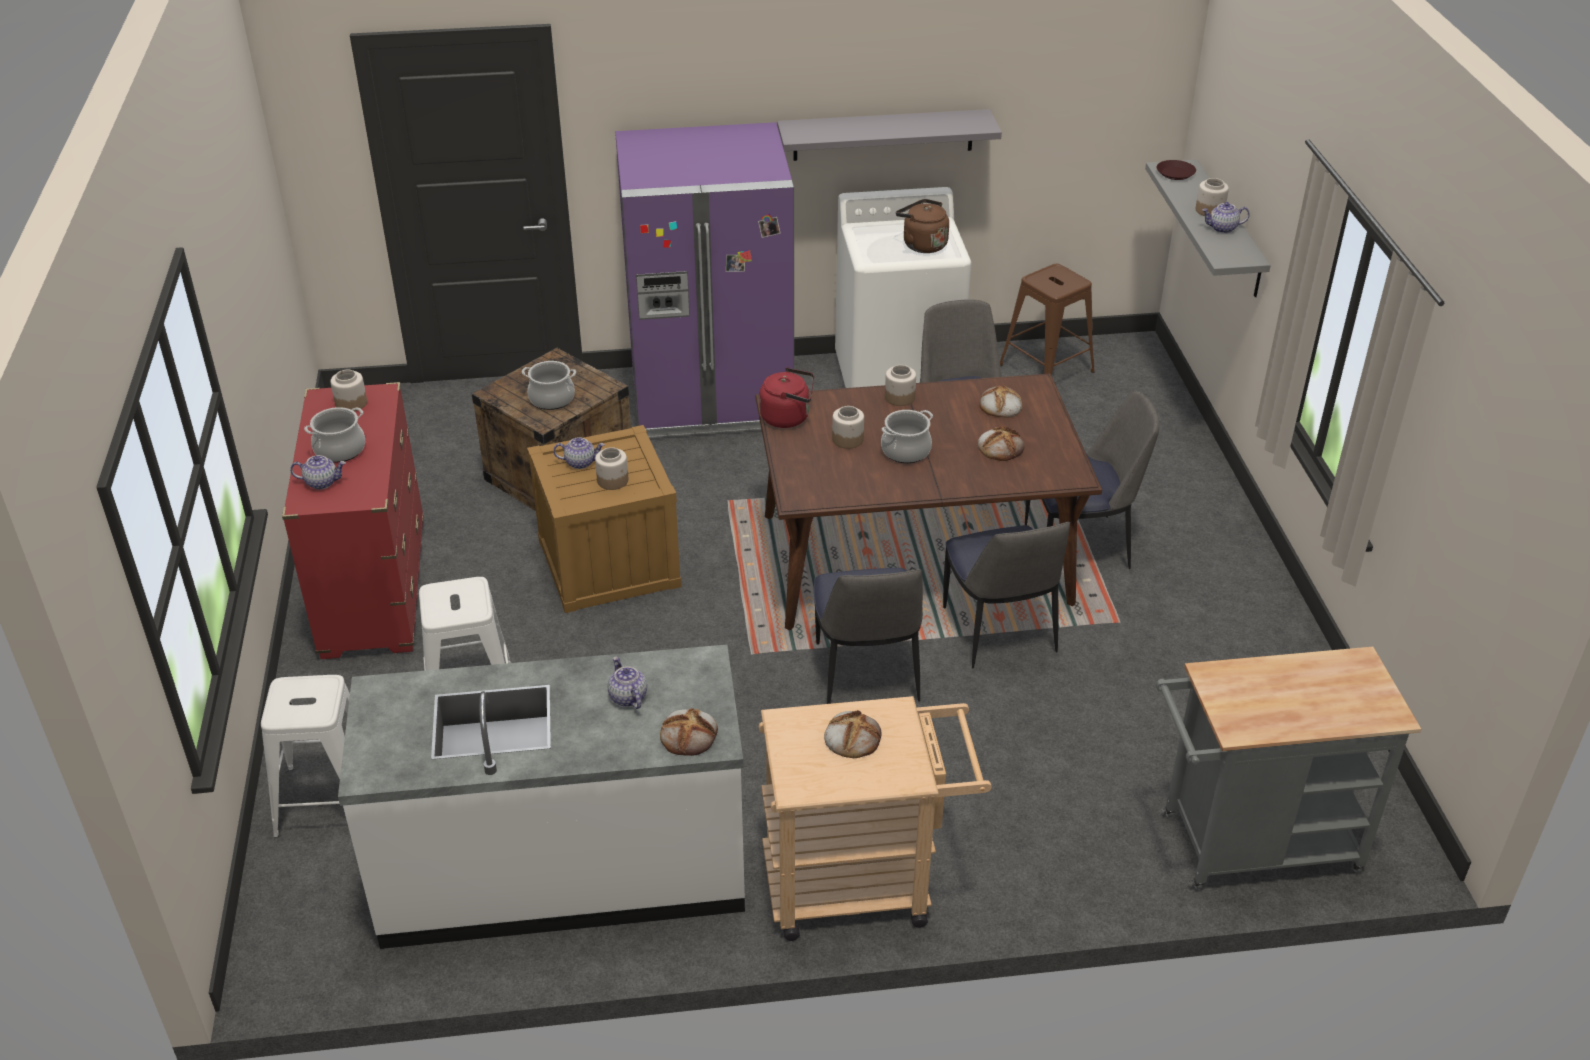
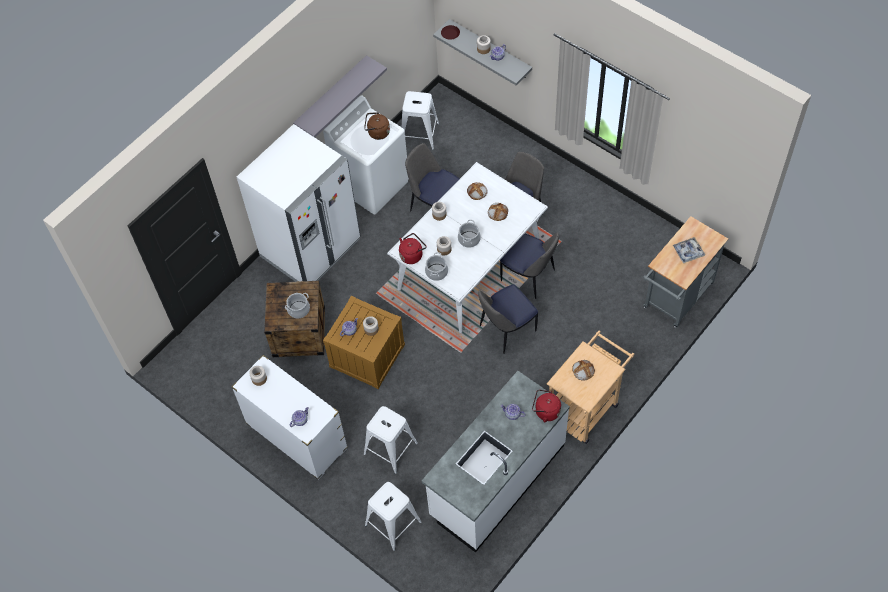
camera: 40 degrees left, 20 degrees up
red dresser [282,382,424,659] -> white dresser [232,355,348,480]
cooking pot [304,407,365,463] -> cooking pot moved to [425,252,448,281]
purple fridge [615,122,794,438] -> white fridge [237,124,360,282]
bread [660,708,718,756] -> red kettle [532,389,561,422]
brown dining table [755,374,1102,630] -> white dining table [387,162,548,333]
chair [814,568,923,704] -> chair turned 105 degrees clockwise [478,284,538,354]
brown stool [1000,264,1095,376] -> white stool [402,91,439,150]
none -> tray [673,237,705,264]

